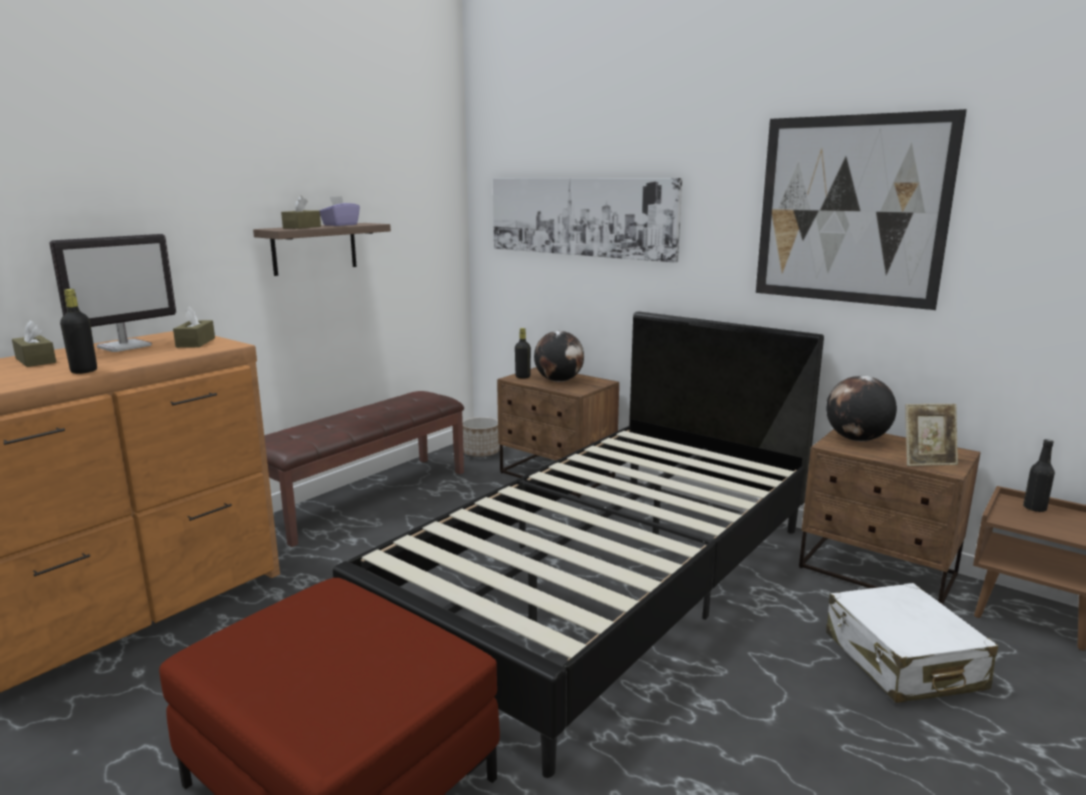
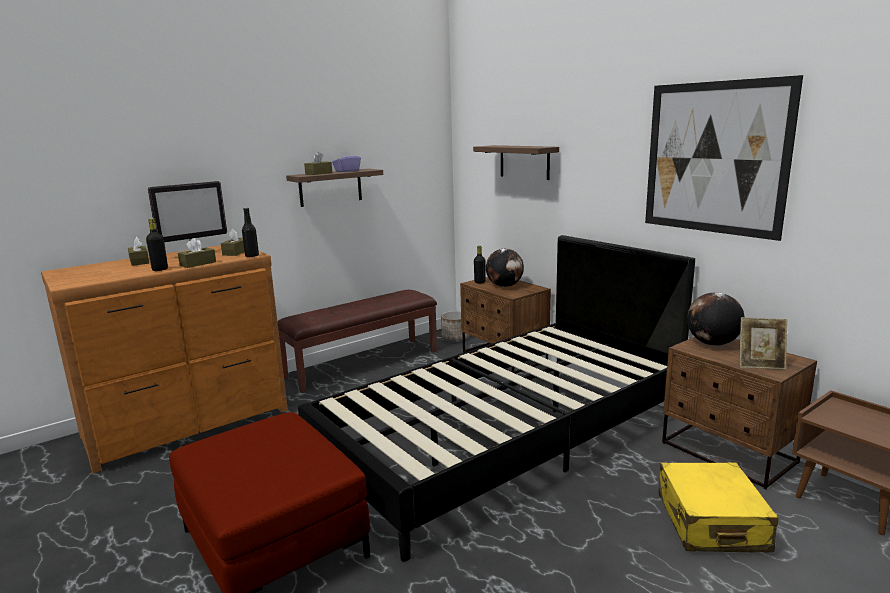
camera: 15 degrees right, 0 degrees up
picture [493,178,683,263] -> shelf [473,145,559,180]
white suitcase [826,583,998,703] -> yellow suitcase [659,462,779,553]
black bottle [1023,439,1055,512] -> black bottle moved to [242,208,259,257]
none -> brown tissue box [178,238,216,268]

